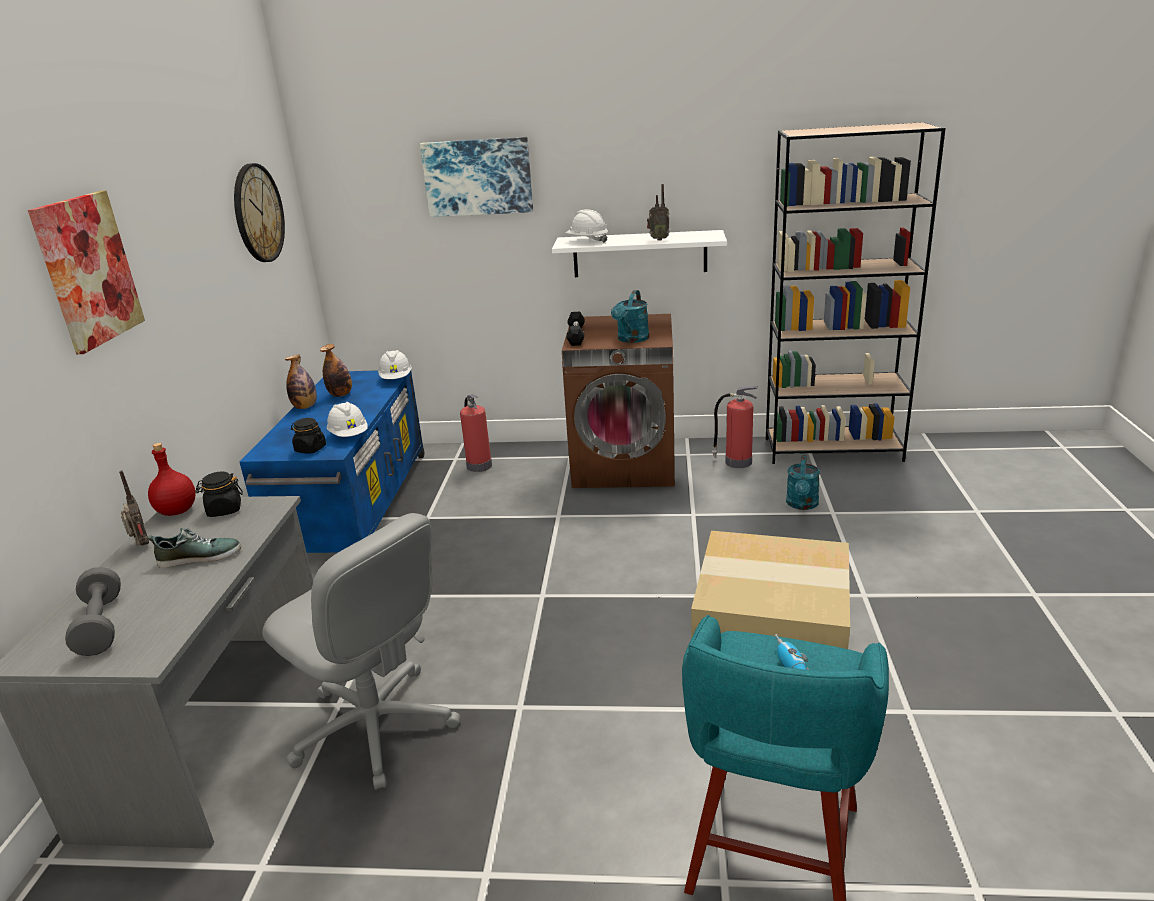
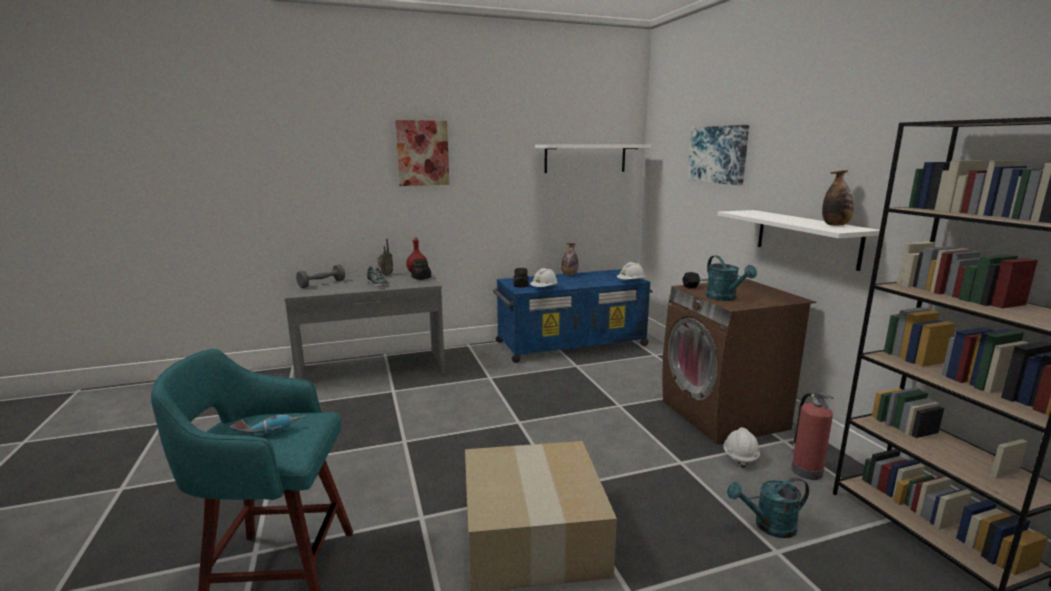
camera: 65 degrees right, 10 degrees down
wall clock [234,163,285,262] -> white shelf [535,145,651,173]
grey office chair [262,513,460,790] -> none
bottle [320,344,352,397] -> bottle moved to [822,170,854,226]
fire extinguisher [460,394,492,472] -> none
white hard hat [565,209,608,243] -> white hard hat moved to [723,427,760,469]
turquoise watering can [611,290,649,343] -> turquoise watering can turned 105 degrees counterclockwise [706,256,757,301]
radio [647,184,670,241] -> none

